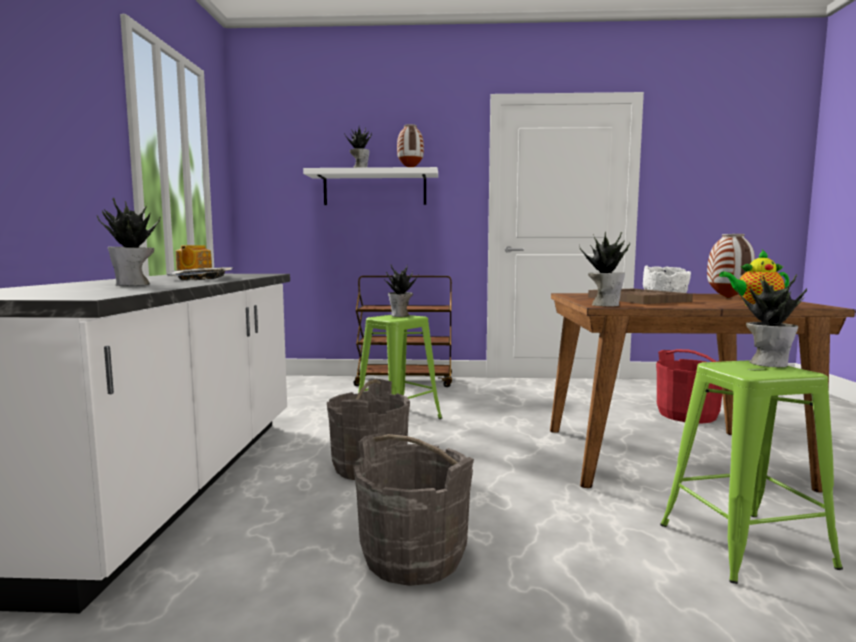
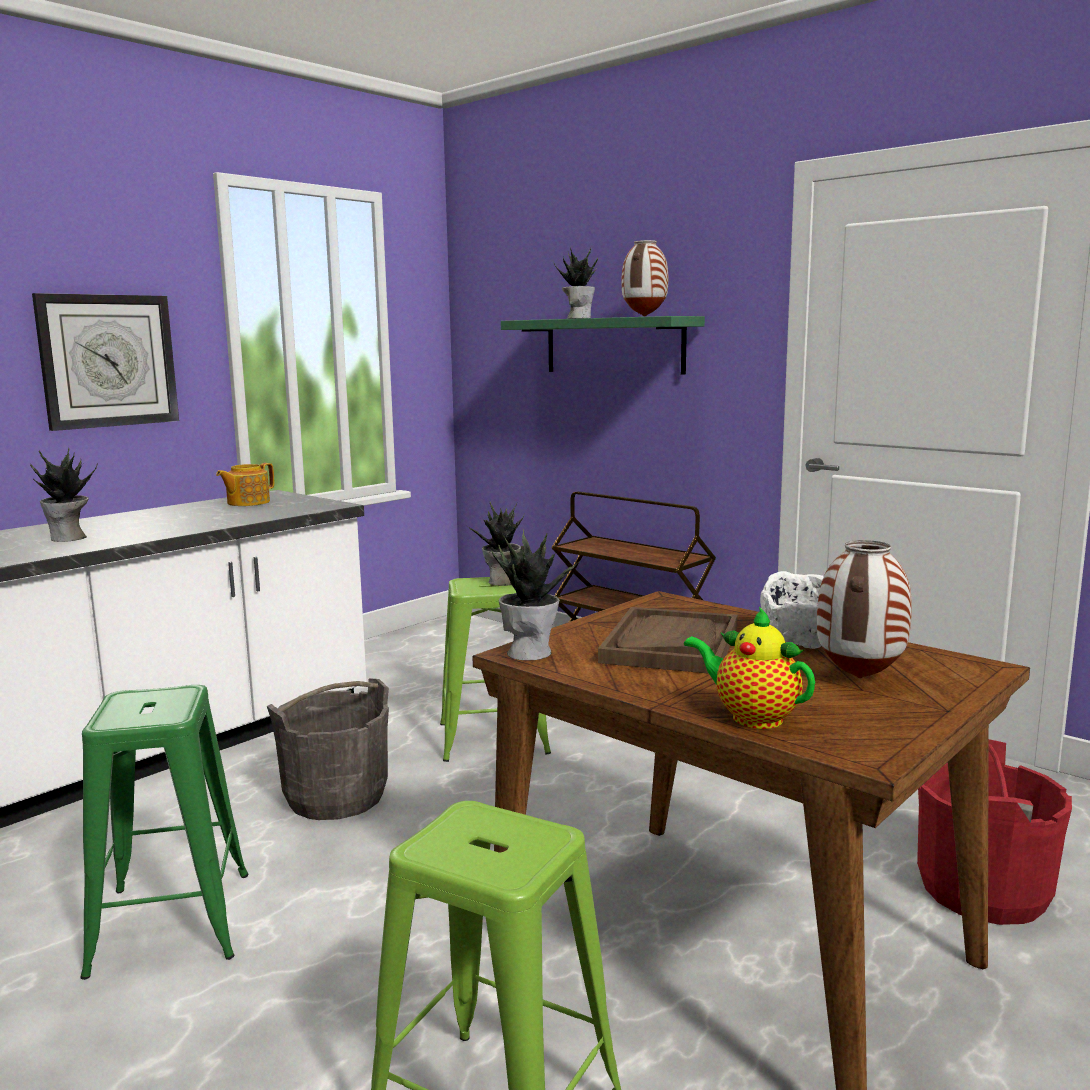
camera: 40 degrees right, 5 degrees up
tray [167,267,233,281] -> none
white shelf [303,167,438,205] -> green shelf [501,316,705,375]
grey bucket [354,432,474,586] -> green stool [80,685,248,980]
potted plant [737,274,807,367] -> none
none -> wall clock [32,293,179,431]

